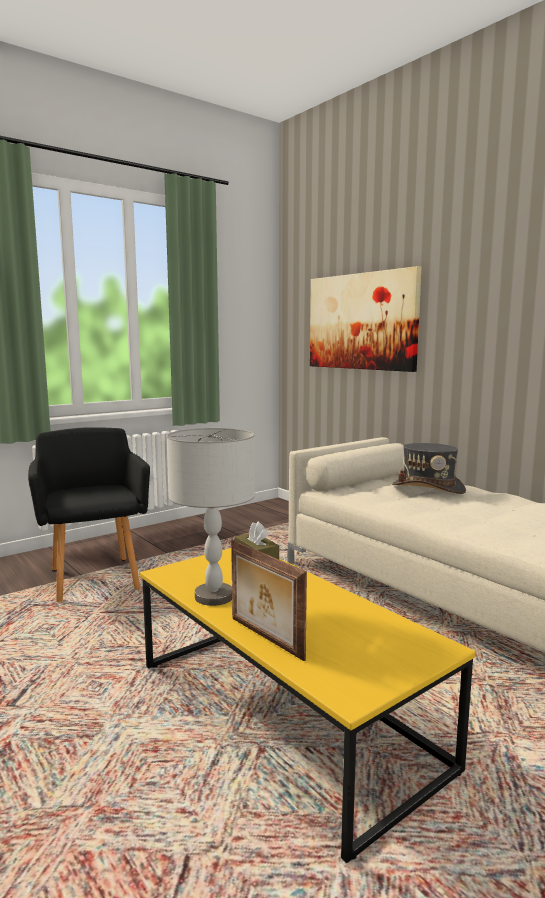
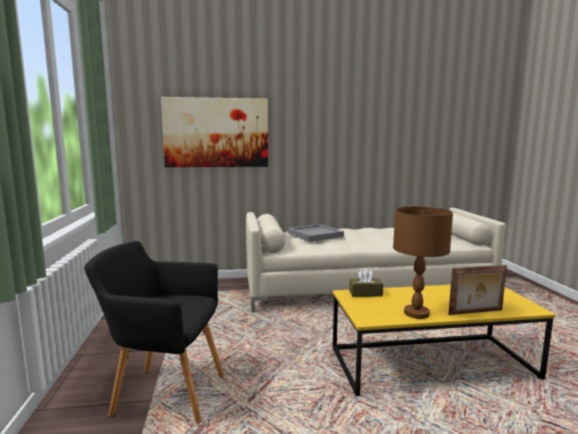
camera: 60 degrees left, 0 degrees up
grey table lamp [167,428,255,606] -> brown table lamp [393,206,453,319]
grey hat [392,443,466,494] -> grey tray [288,224,344,242]

